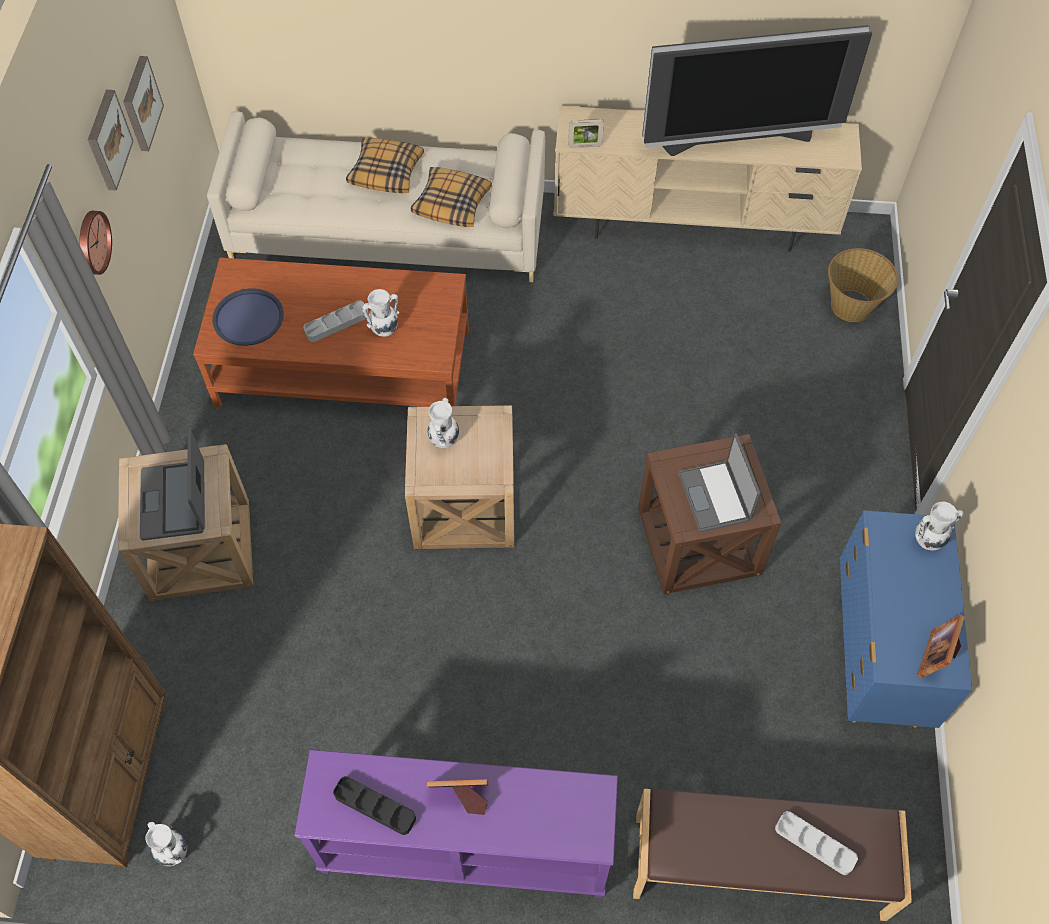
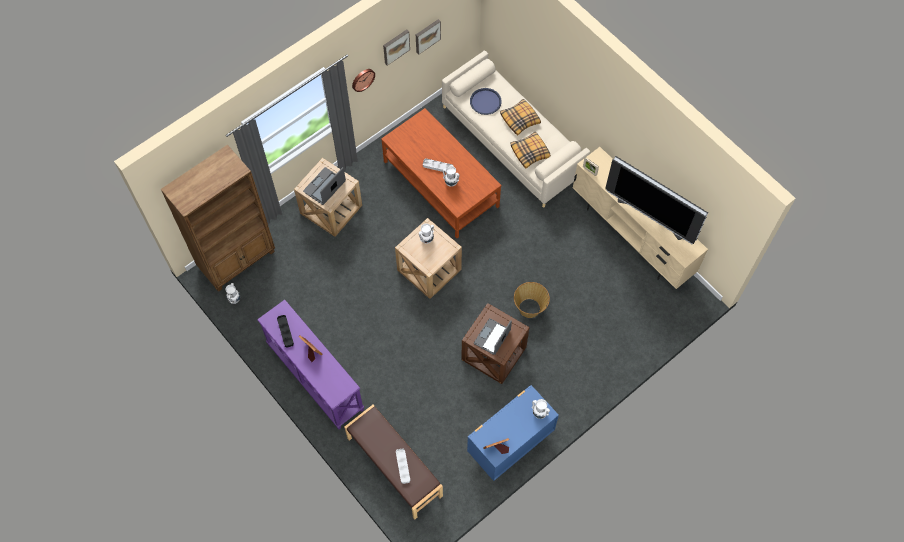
camera: 45 degrees right, 5 degrees up
blue tray [212,288,284,346] -> blue tray moved to [470,88,502,115]
basket [828,248,898,322] -> basket moved to [514,282,550,318]

